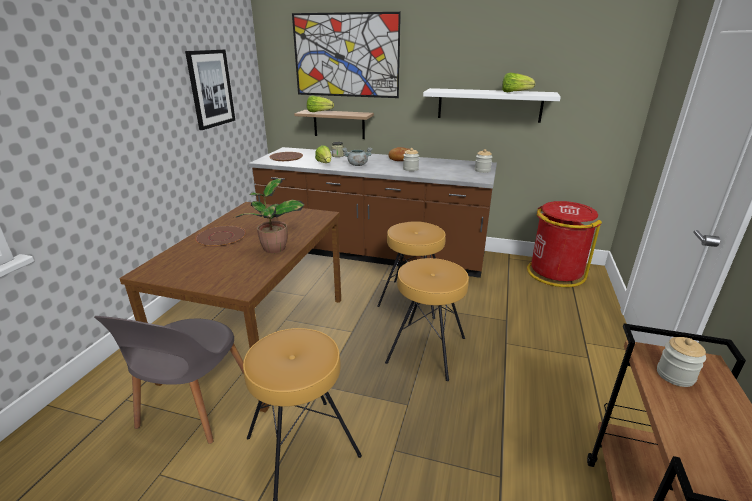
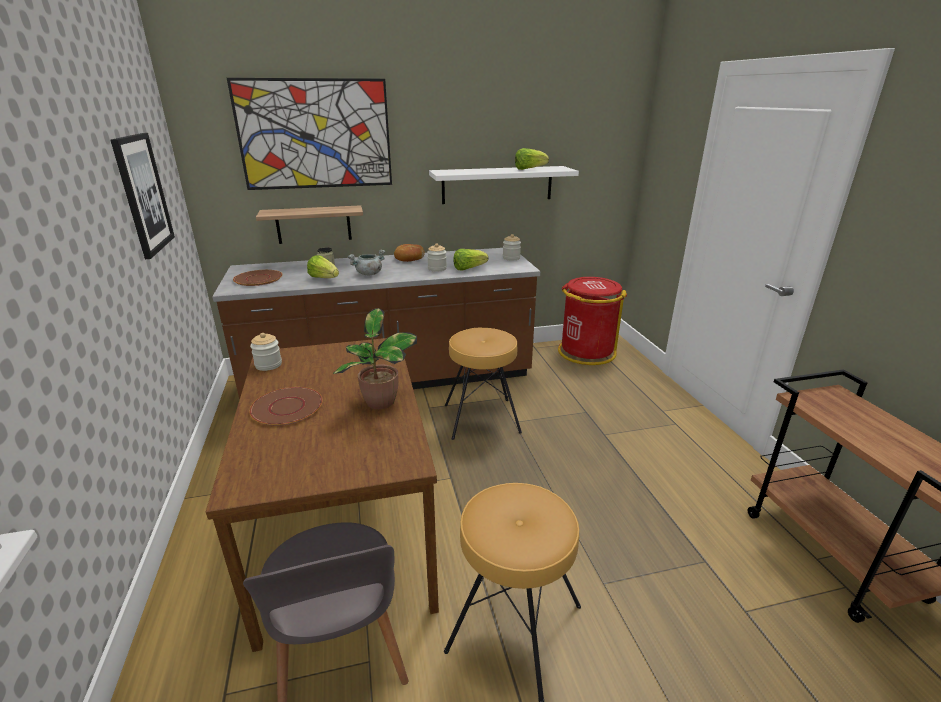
camera: 30 degrees left, 0 degrees up
lettuce [307,96,334,112] -> lettuce moved to [453,249,489,270]
brown stool [385,258,469,381] -> none
jar [657,337,706,387] -> jar moved to [250,333,282,371]

